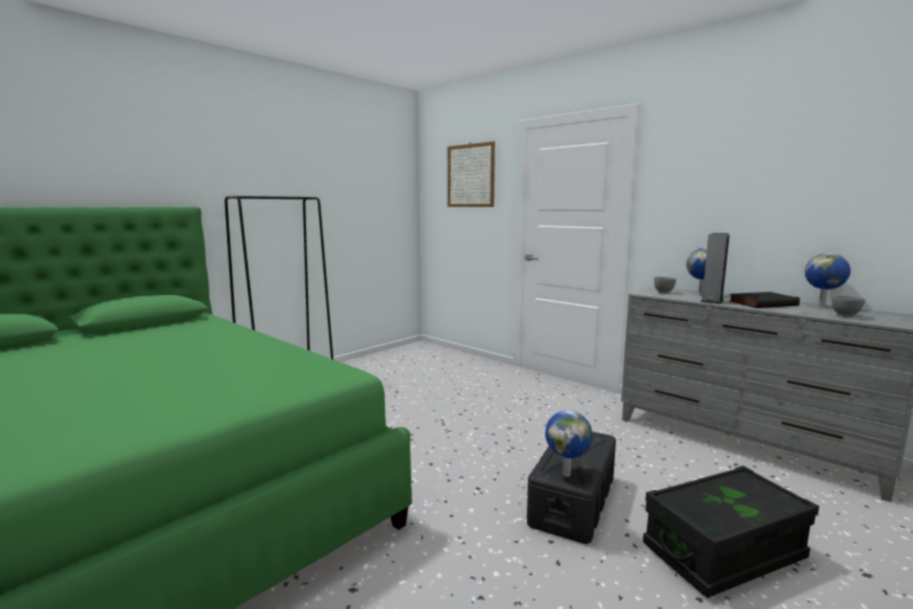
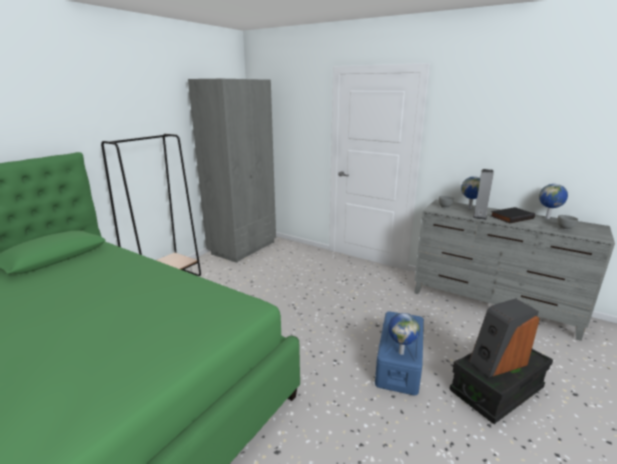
camera: 10 degrees left, 10 degrees up
picture [447,141,495,207] -> none
black storage box [527,432,616,544] -> blue storage box [375,311,424,395]
none -> grey wardrobe [188,79,276,263]
none -> speaker [469,298,540,377]

